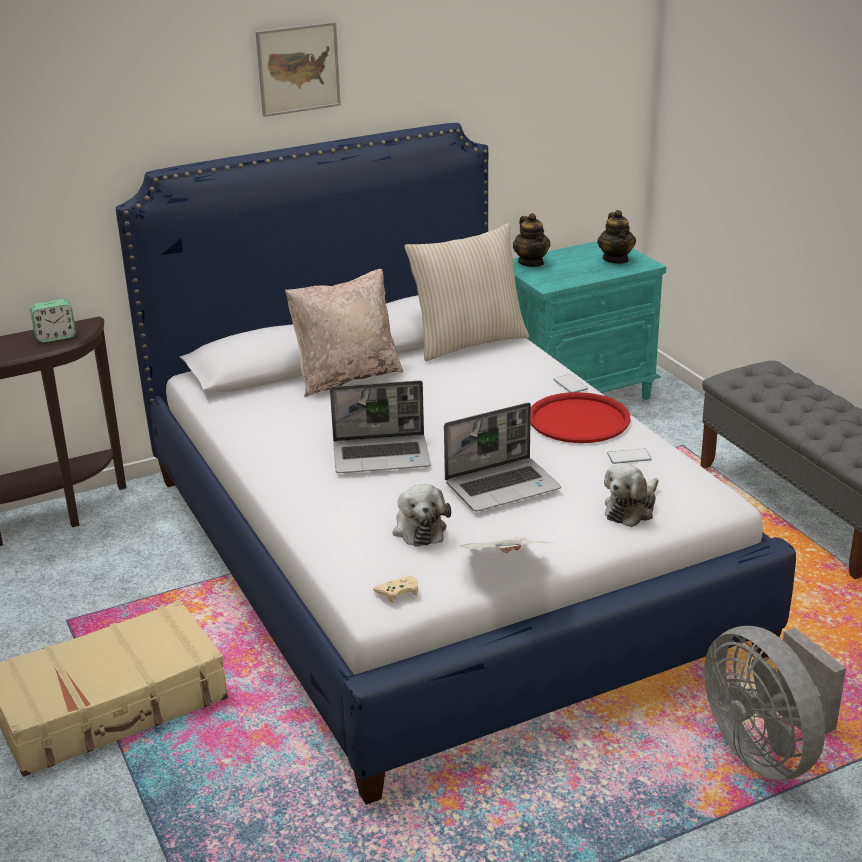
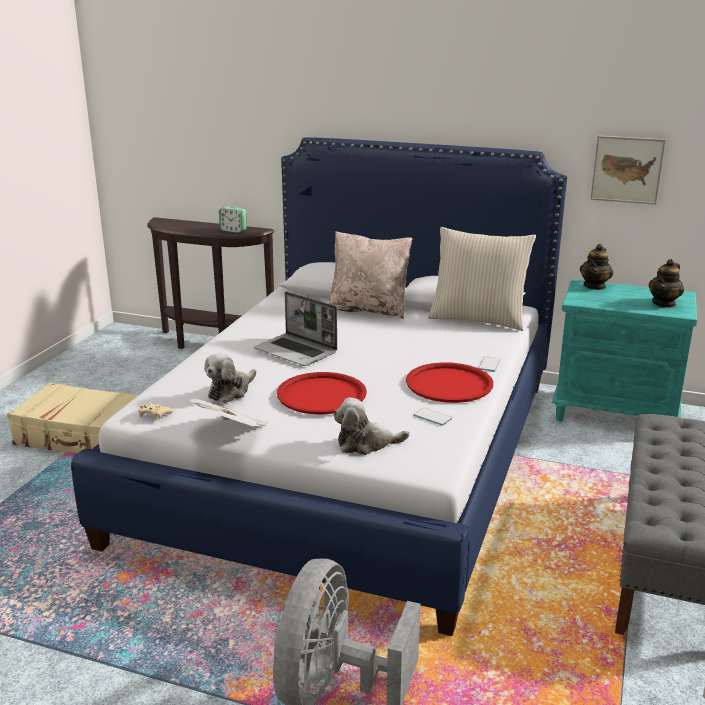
camera: 45 degrees right, 5 degrees down
picture [256,22,341,117] -> picture moved to [590,136,666,205]
laptop [444,403,561,512] -> red tray [277,372,367,414]

